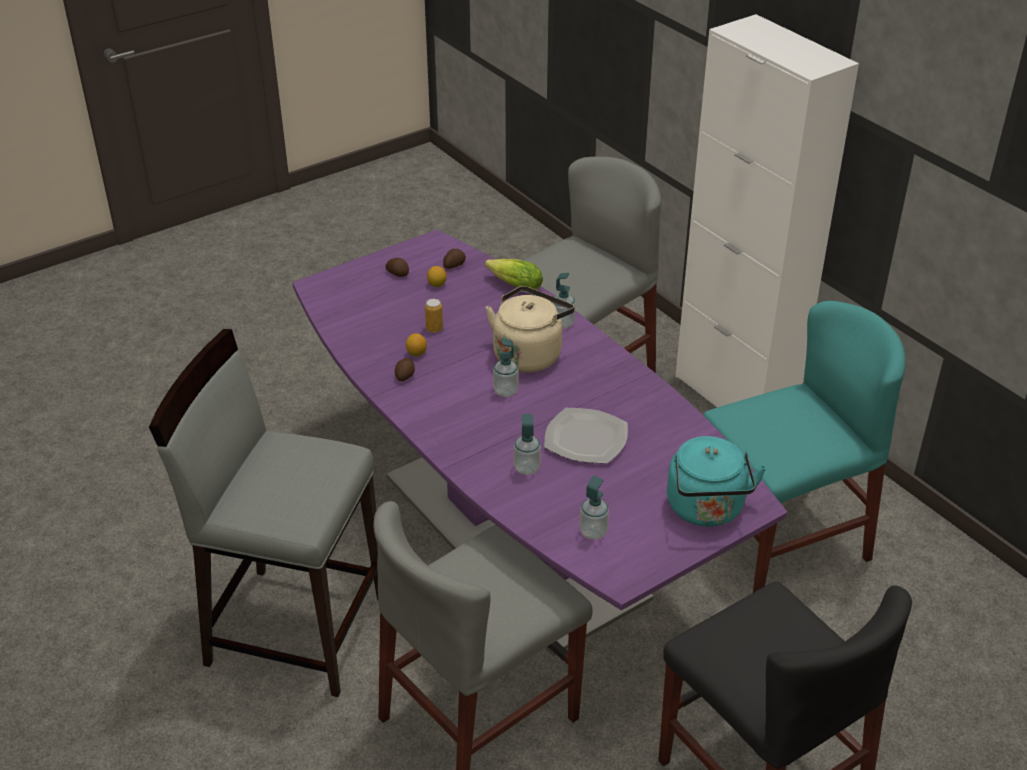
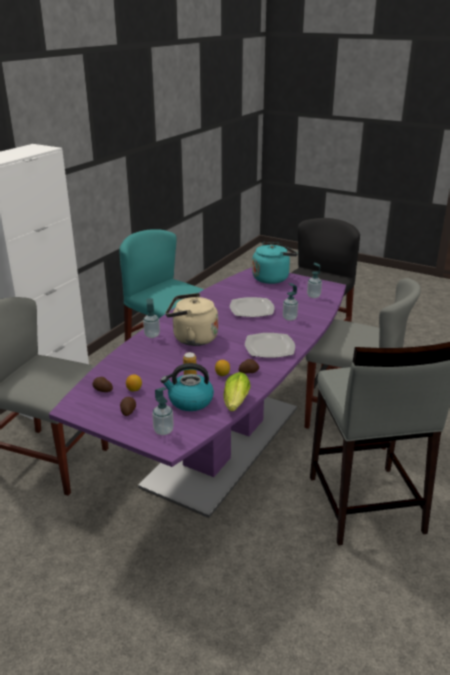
camera: 115 degrees left, 10 degrees down
lettuce [485,259,543,290] -> lettuce moved to [224,372,251,411]
soap dispenser [493,338,518,397] -> soap dispenser moved to [152,387,174,435]
none -> kettle [161,363,214,411]
none -> plate [245,333,295,358]

